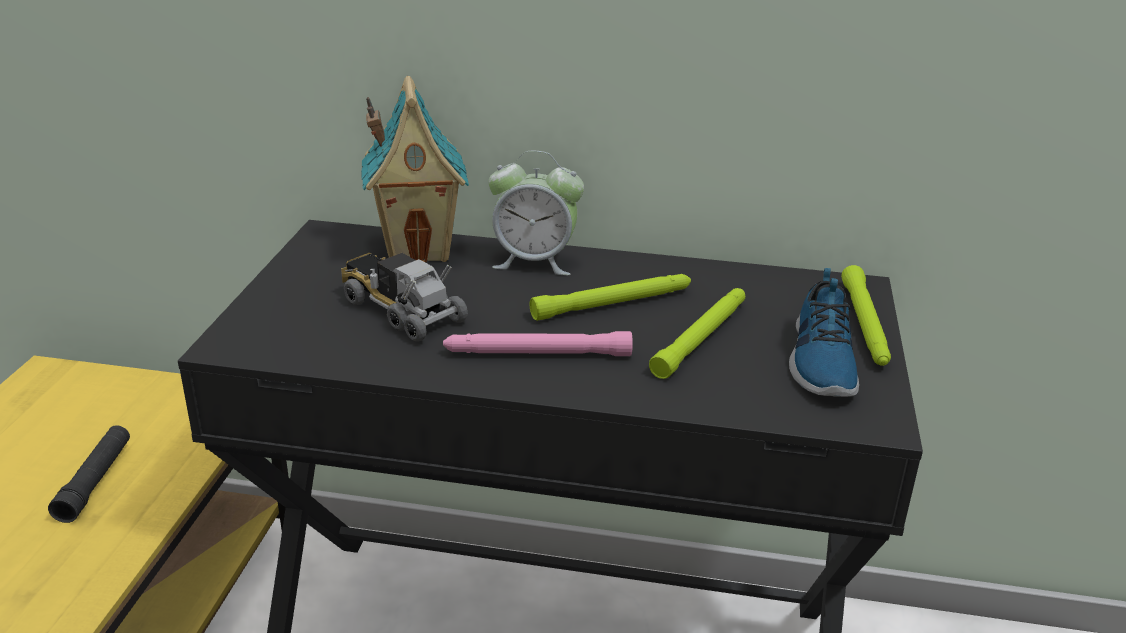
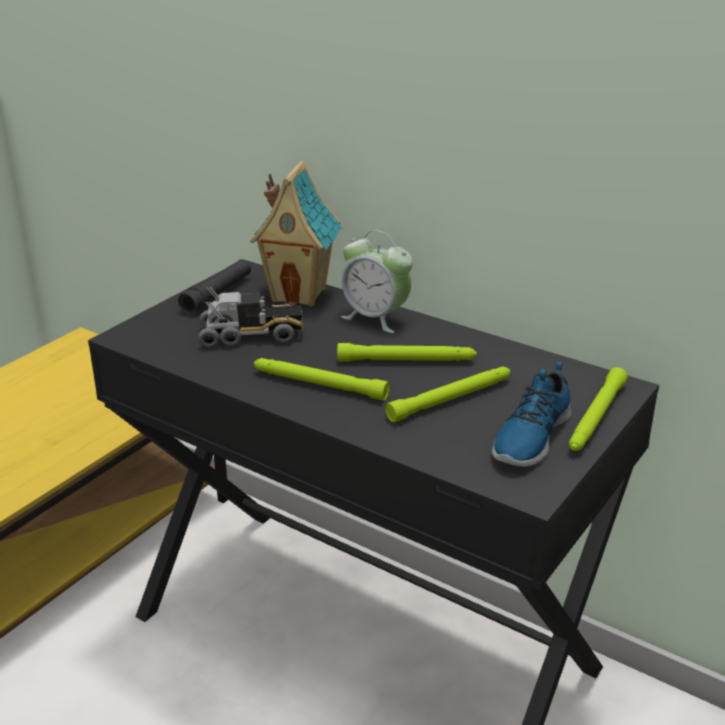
camera: 25 degrees right, 0 degrees up
black flashlight [48,425,130,523] -> black flashlight moved to [178,259,251,314]
toy truck [341,253,468,342] -> toy truck turned 105 degrees clockwise [198,287,304,347]
pink flashlight [443,331,633,356] -> green flashlight [254,358,389,401]

